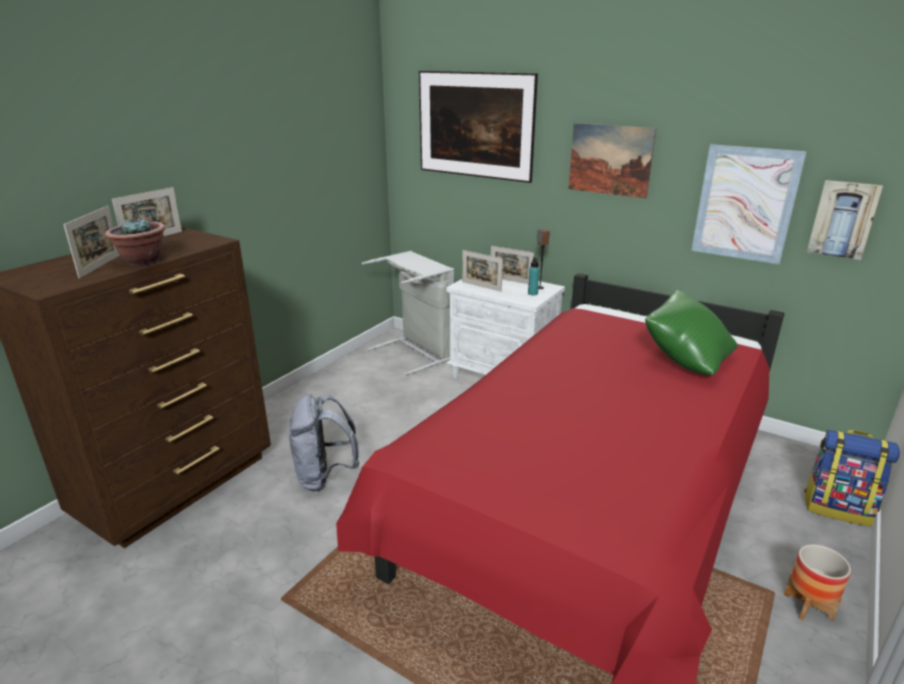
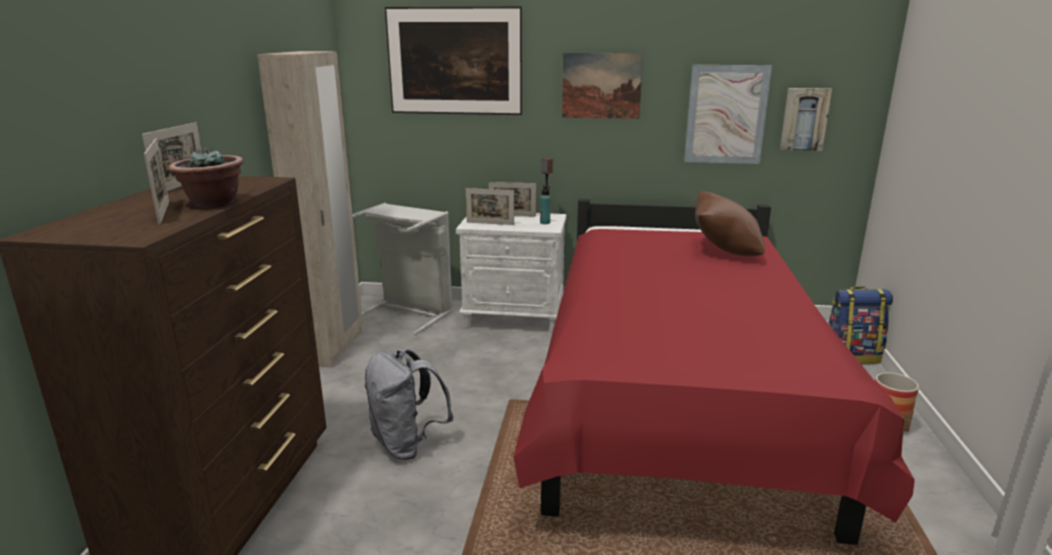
camera: 25 degrees left, 5 degrees down
green pillow [645,290,738,375] -> brown pillow [695,191,765,257]
none -> beige wardrobe [257,51,363,368]

